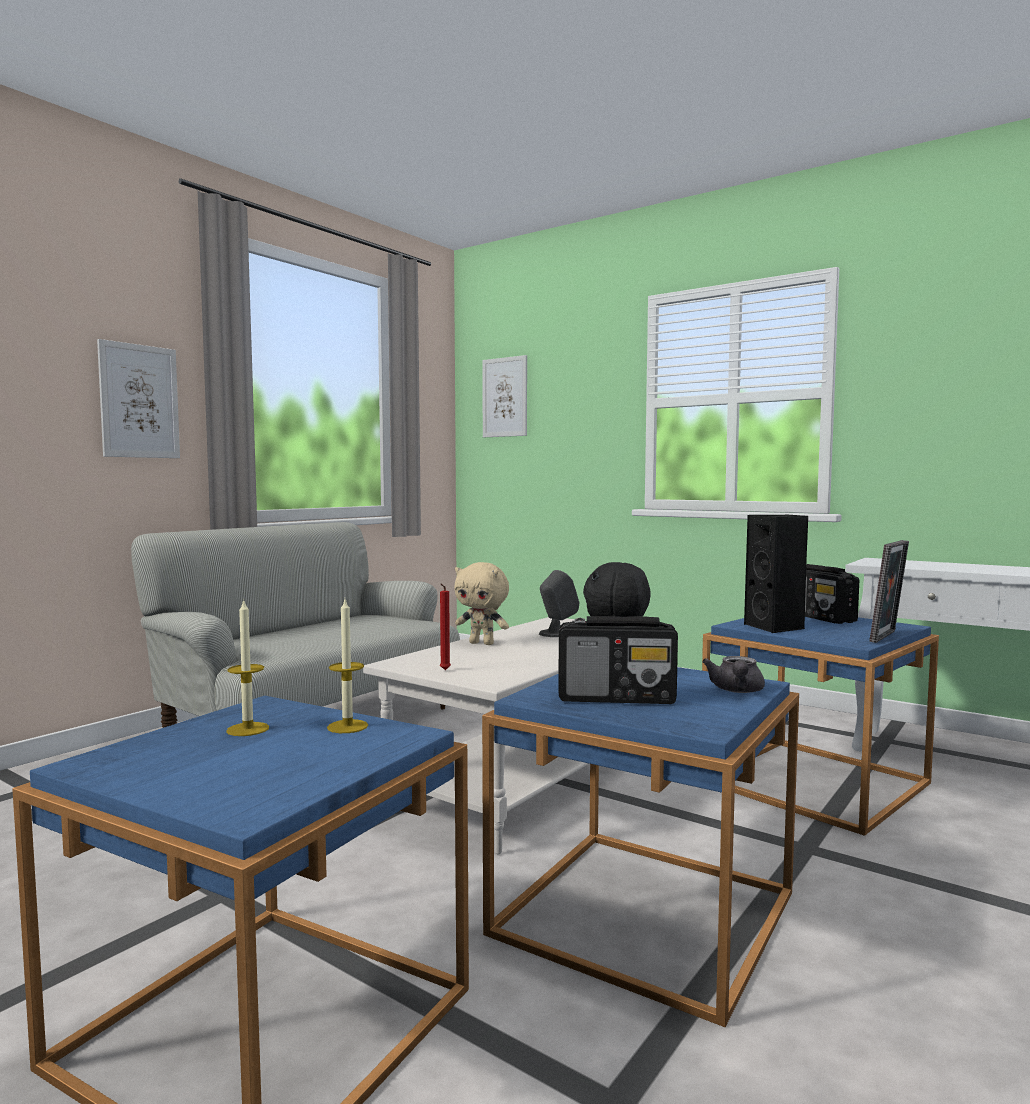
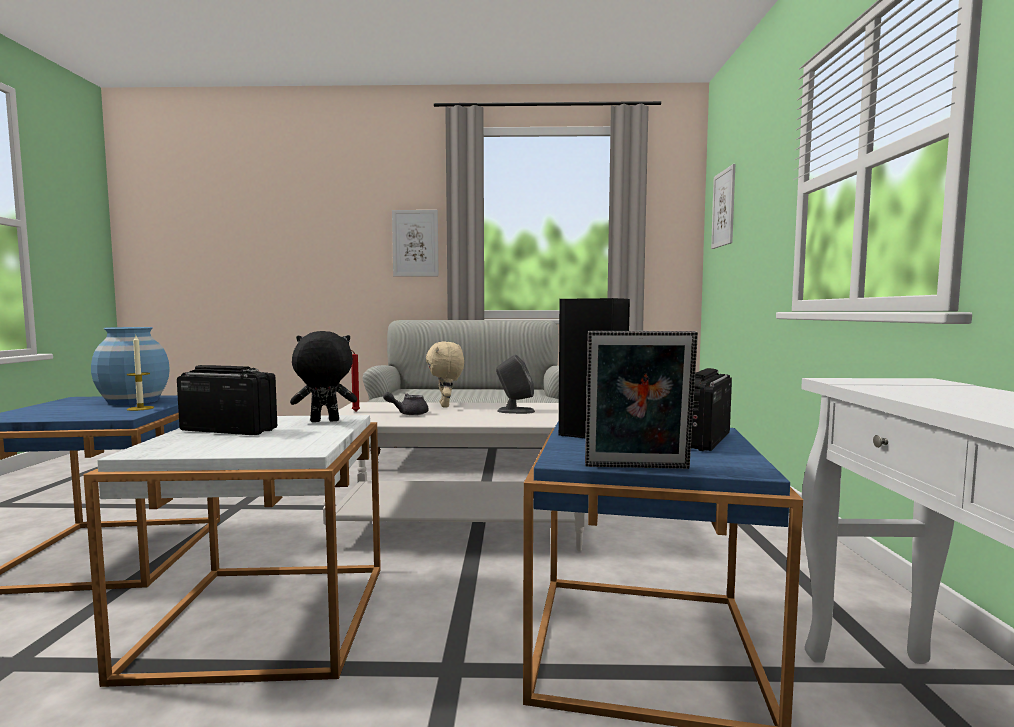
camera: 55 degrees right, 0 degrees up
candle [226,599,269,736] -> blue vase [91,327,170,405]
blue side table [482,667,799,1027] -> white side table [84,415,381,687]
radio [558,616,678,704] -> radio turned 135 degrees clockwise [177,365,277,435]
grey teapot [702,656,765,693] -> grey teapot moved to [383,392,429,415]

